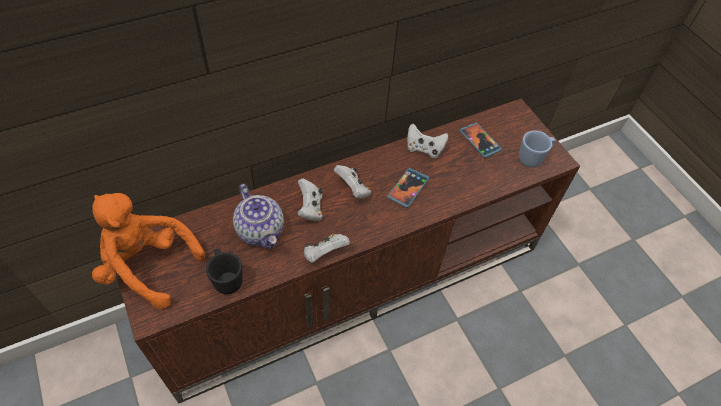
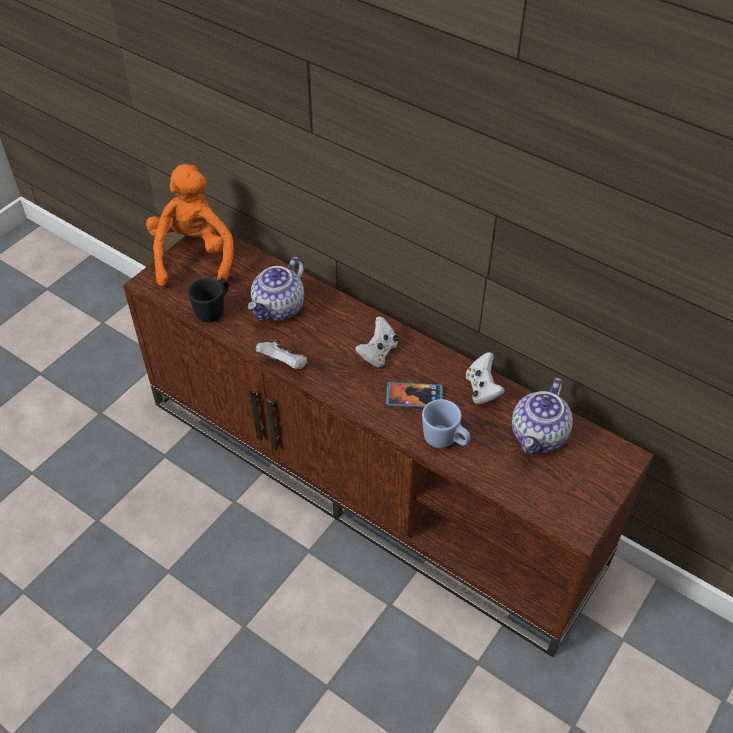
camera: 65 degrees right, 5 degrees down
white game controller [297,178,323,221] -> none
phone [459,122,502,158] -> teapot [512,378,573,454]
blue mug [519,130,556,167] -> blue mug moved to [422,399,470,448]

